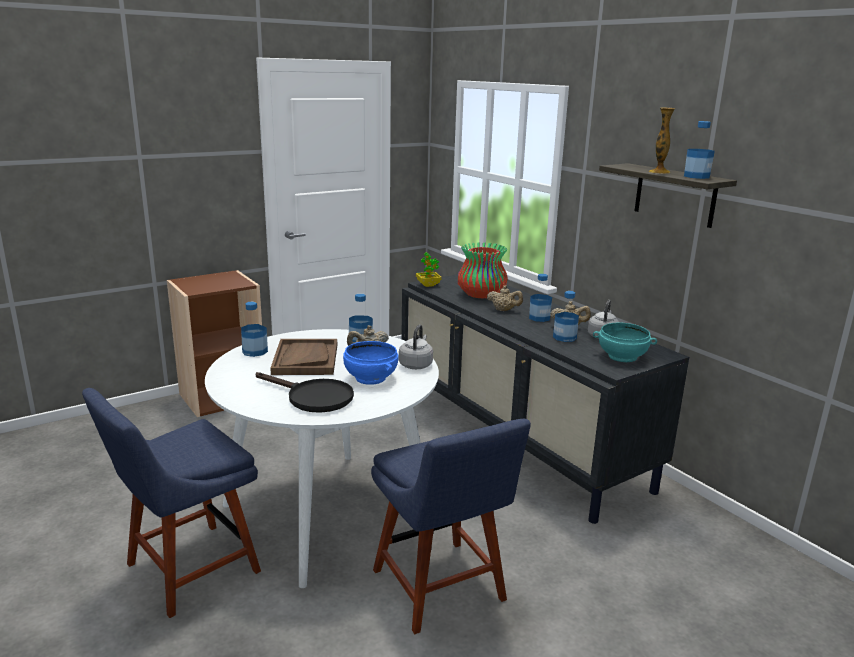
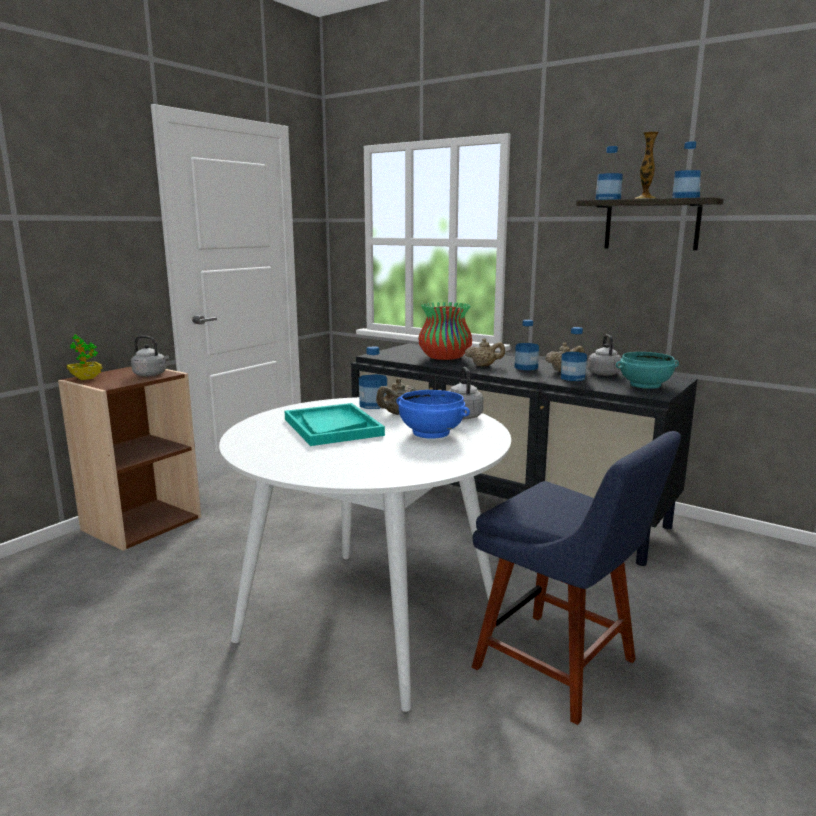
camera: 20 degrees left, 5 degrees down
blue chair [82,388,261,618] -> none
bottle [241,302,268,357] -> bottle moved to [596,146,623,200]
black frying pan [256,372,354,413] -> none
brown tray [270,339,337,375] -> turquoise tray [285,403,385,446]
potted plant [416,252,442,287] -> potted plant moved to [67,335,102,380]
none -> grey kettle [131,336,169,377]

